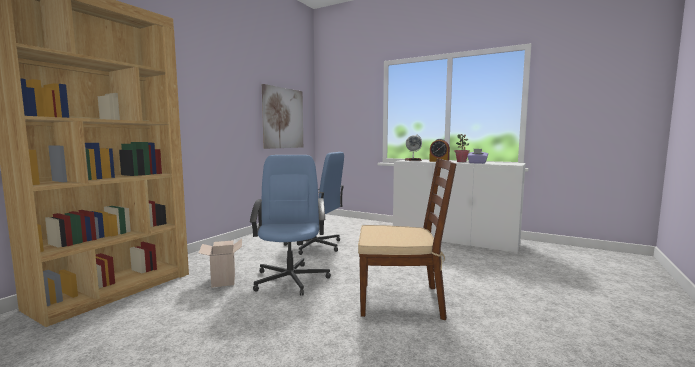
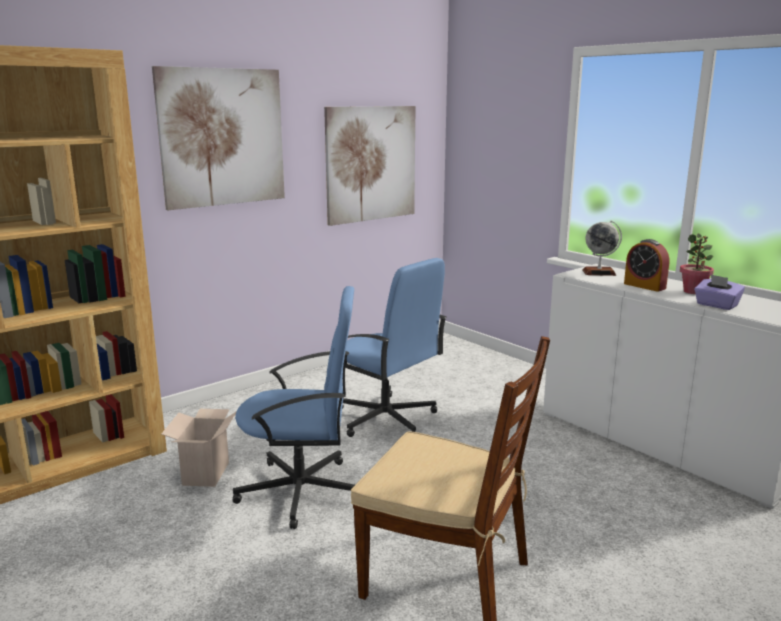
camera: 20 degrees right, 10 degrees up
blue office chair [250,155,331,296] -> blue office chair turned 75 degrees clockwise [232,286,355,529]
none -> picture [152,66,285,210]

